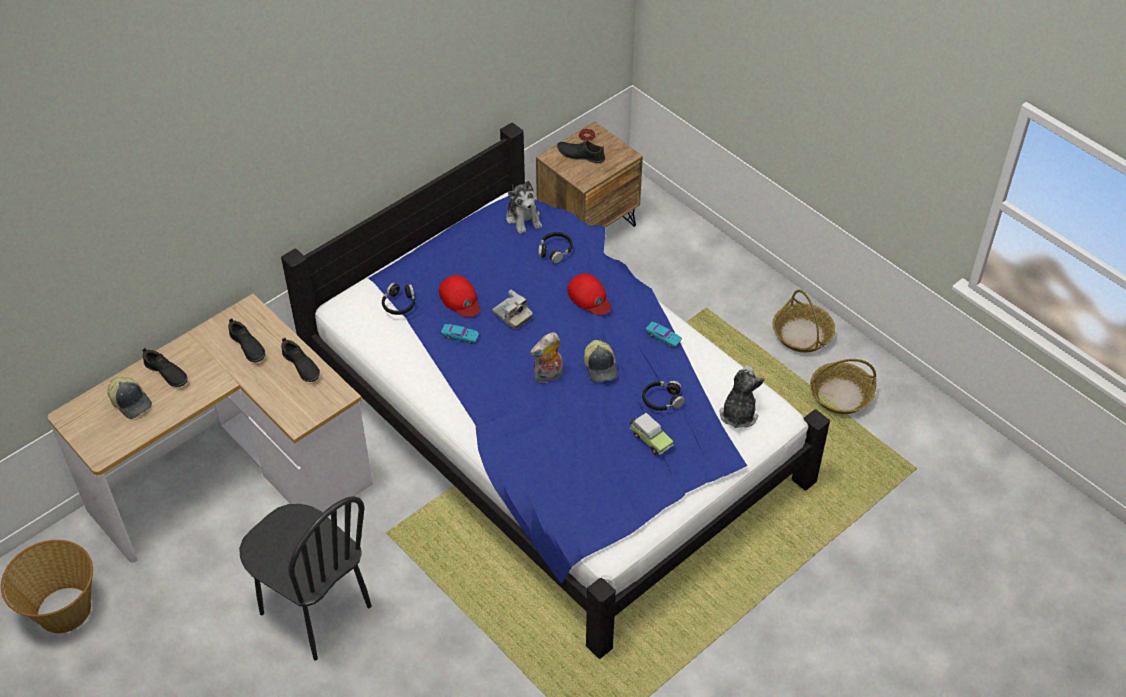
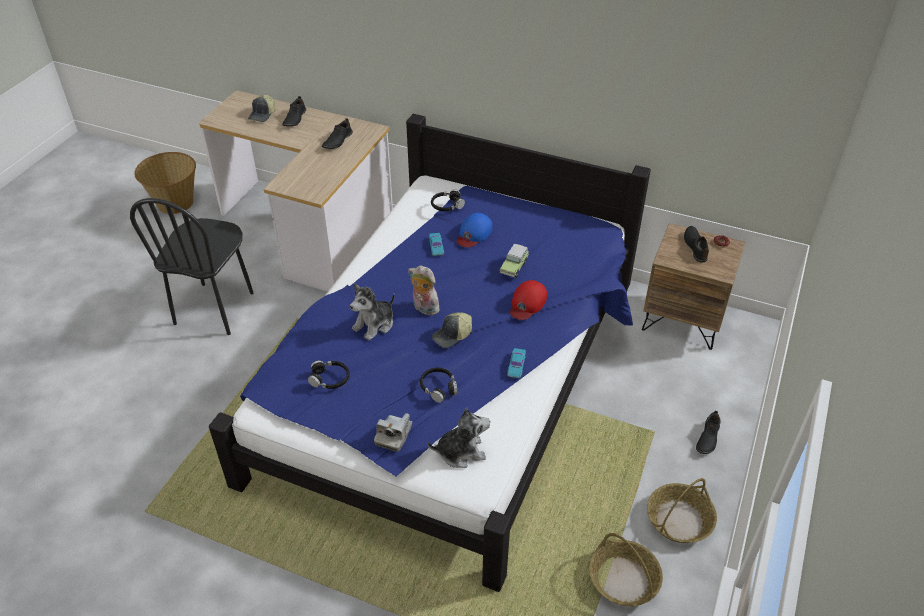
camera: 65 degrees right, 5 degrees down
black shoe [281,338,320,382] -> black shoe moved to [696,411,720,454]
red cap [439,275,480,317] -> blue cap [457,213,492,247]
camera [492,290,533,330] -> camera moved to [374,413,412,452]
plush toy [506,181,542,234] -> plush toy moved to [350,284,395,341]
black headphones [539,232,573,263] -> black headphones moved to [308,360,350,389]
toy car [630,413,674,455] -> toy car moved to [500,243,529,278]

